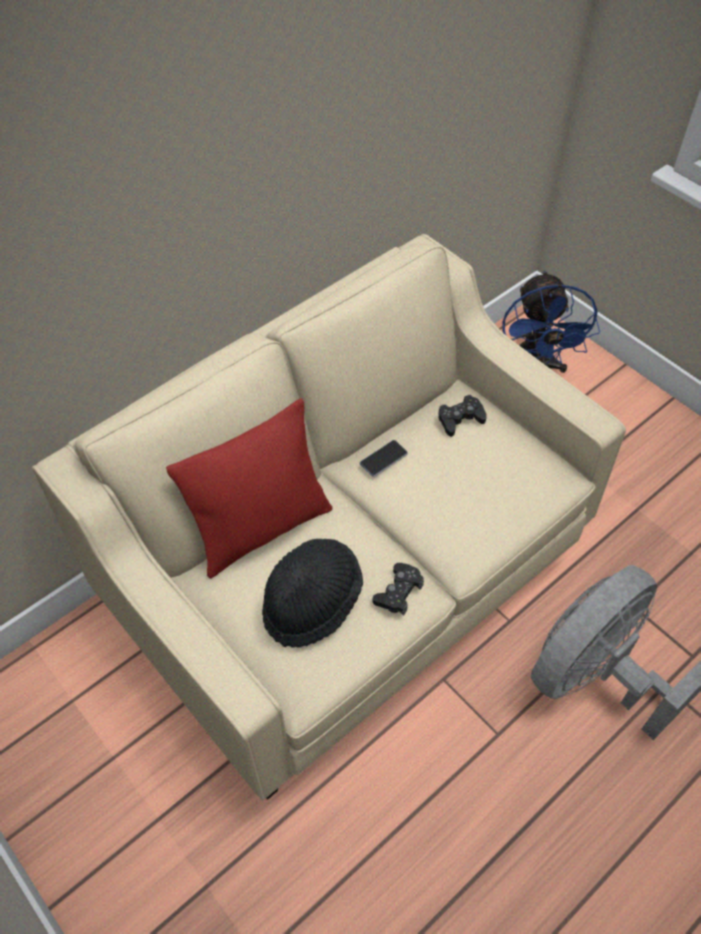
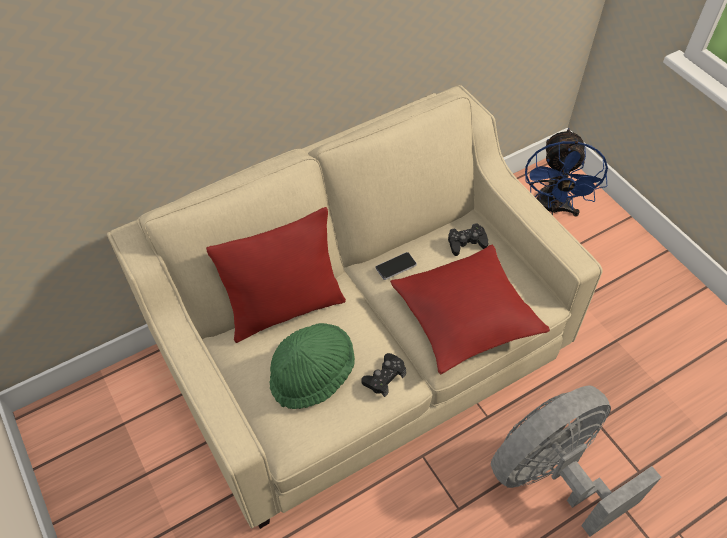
camera: 10 degrees right, 0 degrees up
black hat [262,539,363,648] -> green hat [270,323,355,409]
none -> red pillow [390,245,550,374]

